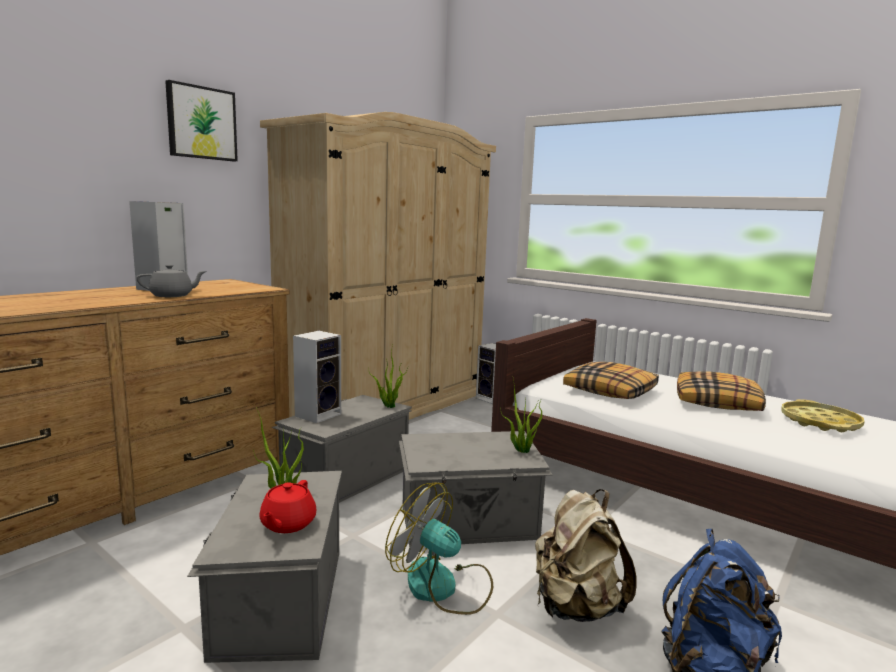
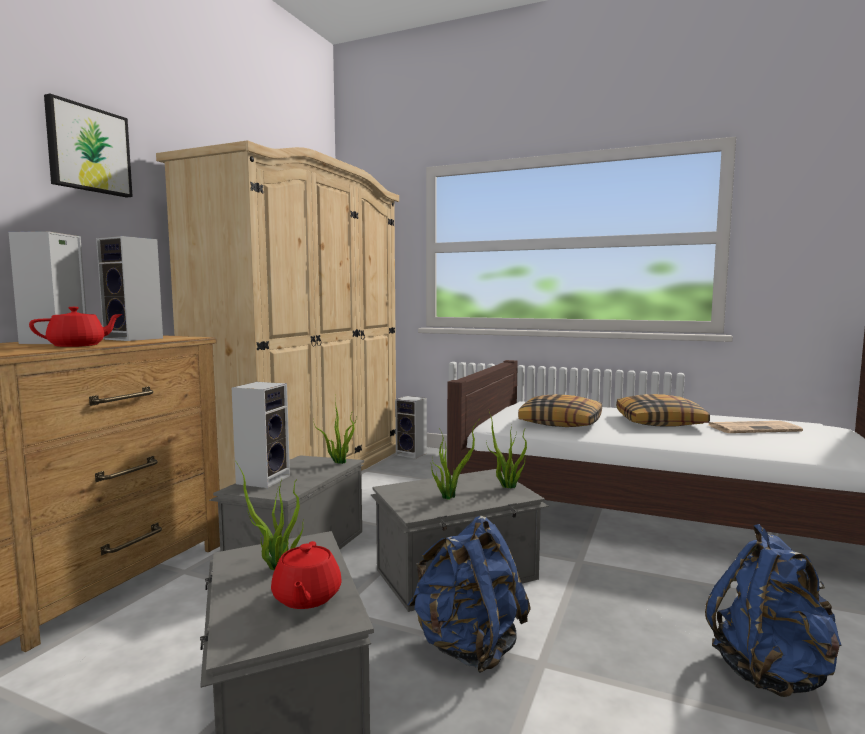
camera: 15 degrees left, 5 degrees down
grey teapot [136,265,207,297] -> red teapot [29,307,123,347]
fan [385,483,493,615] -> blue backpack [407,516,531,673]
beige backpack [535,489,637,622] -> none
yellow tray [781,399,865,432] -> newspaper [708,421,803,433]
none -> speaker [96,236,163,341]
none -> potted plant [430,422,477,499]

